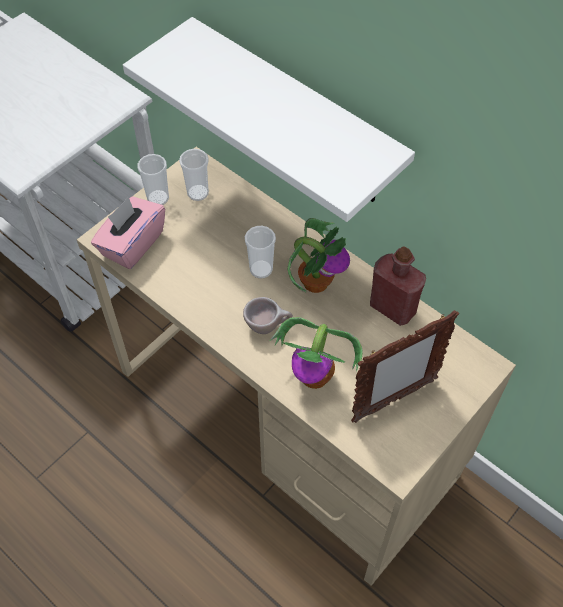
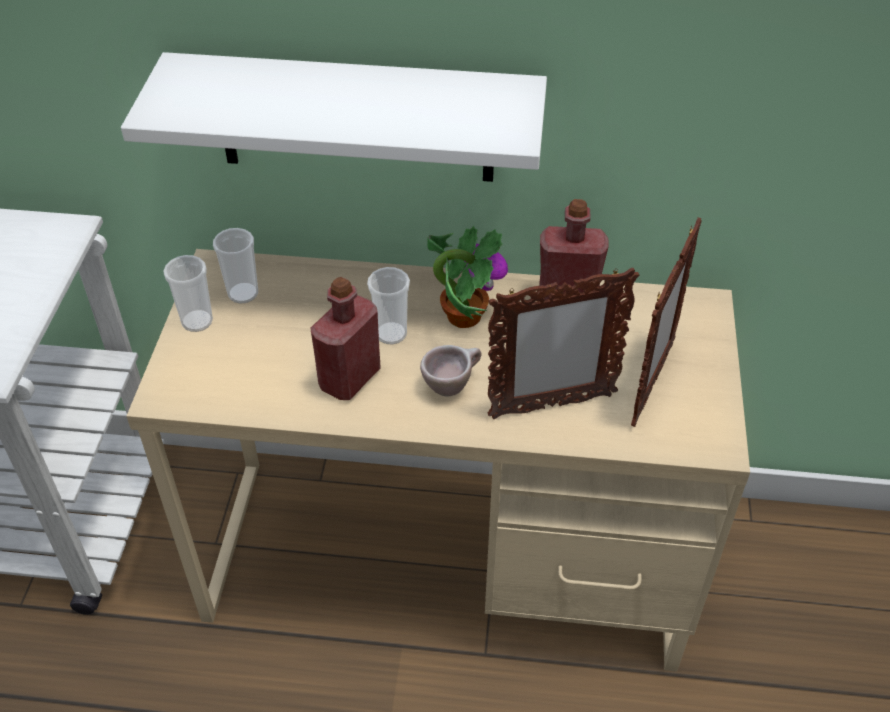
camera: 35 degrees left, 10 degrees down
pink tissue box [91,196,165,269] -> none
potted plant [270,317,363,389] -> picture frame [488,268,639,419]
none -> red bottle [310,277,381,400]

